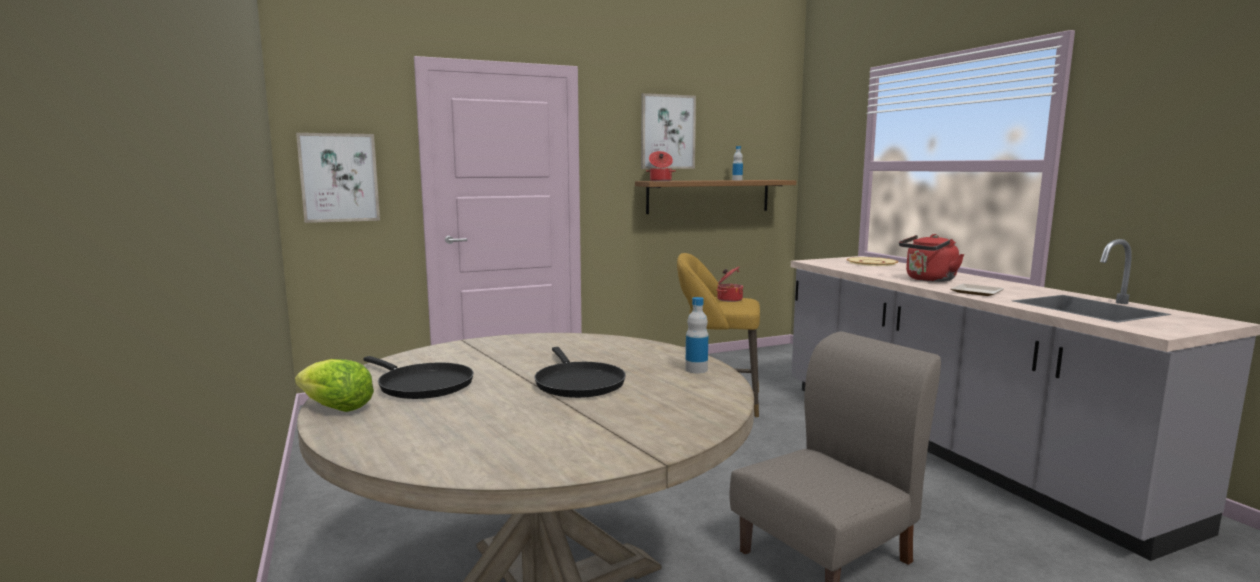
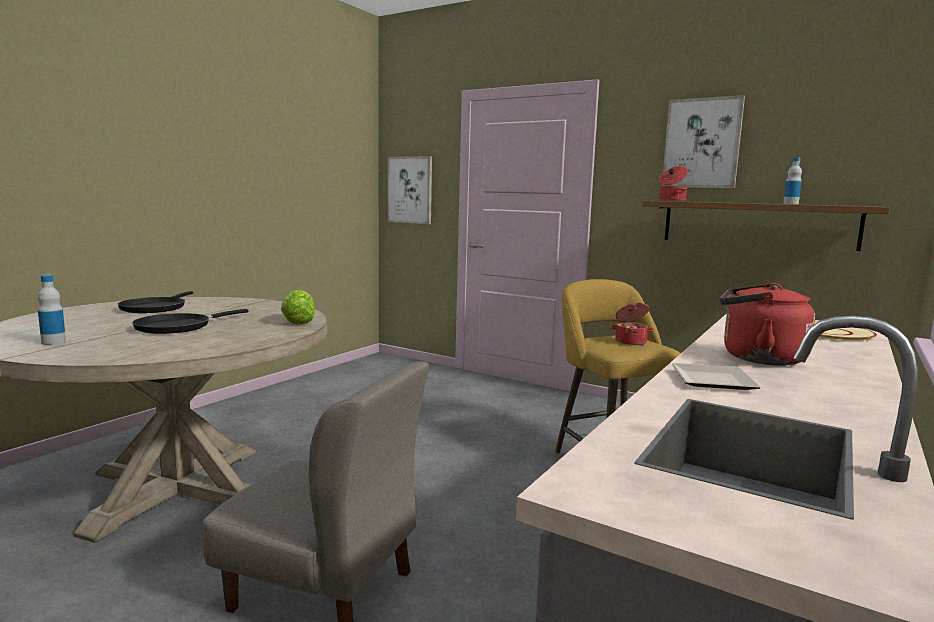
camera: 55 degrees right, 0 degrees up
lettuce [295,359,374,412] -> lettuce moved to [281,290,315,325]
bottle [685,297,708,374] -> bottle moved to [38,275,66,345]

